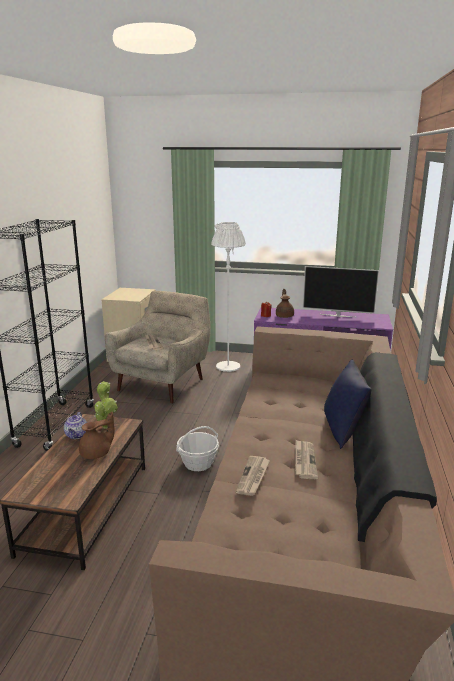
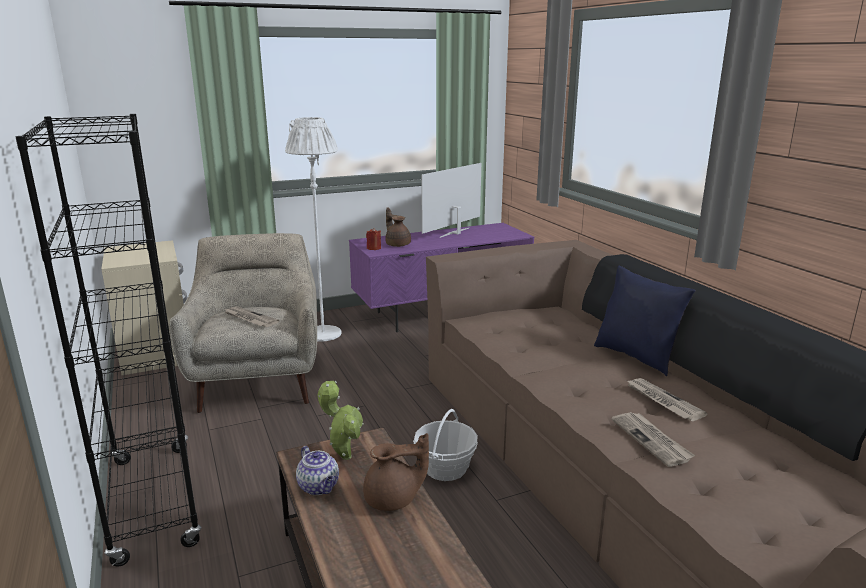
camera: 35 degrees left, 0 degrees up
brown teapot [79,412,115,459] -> brown teapot turned 60 degrees clockwise [363,433,429,511]
television [303,266,379,317] -> television turned 150 degrees clockwise [421,163,481,238]

